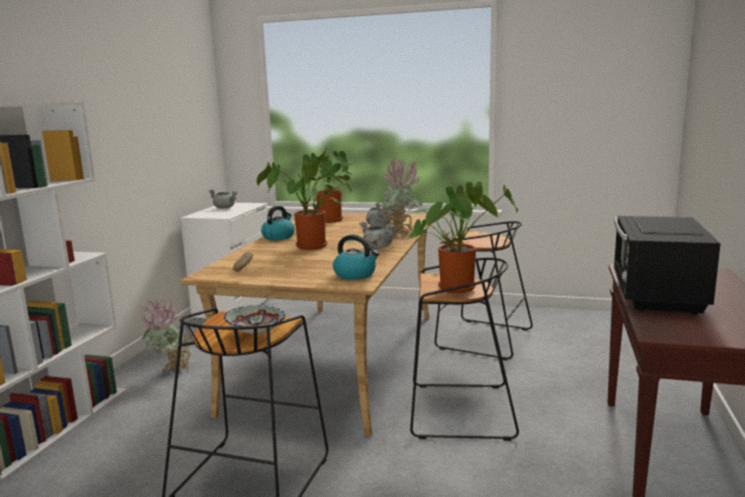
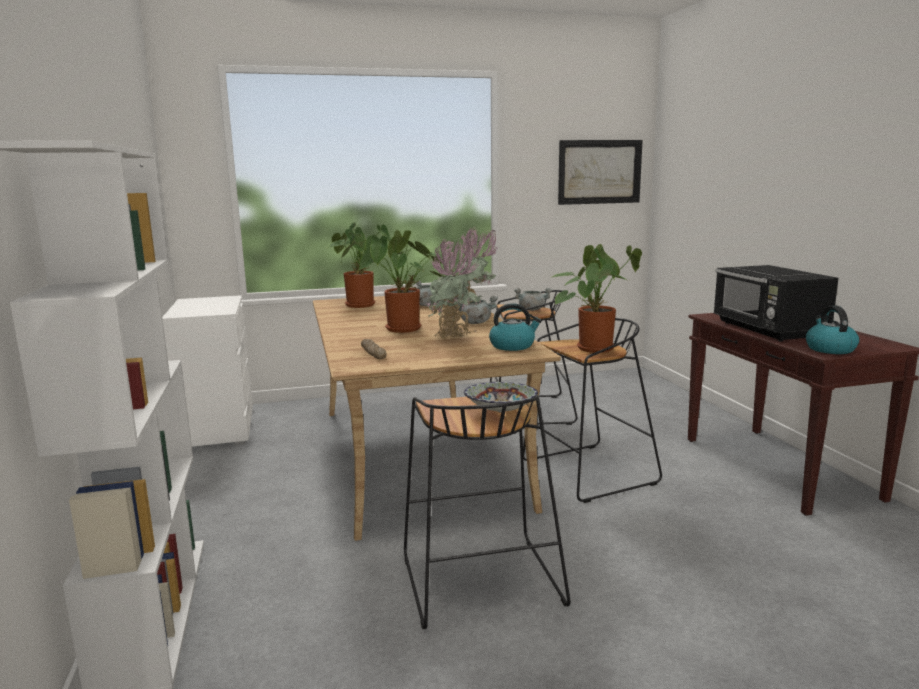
camera: 30 degrees left, 0 degrees up
potted plant [141,299,191,371] -> potted plant moved to [425,239,483,340]
grey cooking pot [209,189,238,209] -> grey cooking pot moved to [514,288,552,311]
kettle [261,206,295,240] -> kettle moved to [806,305,859,354]
none -> picture [558,140,643,205]

